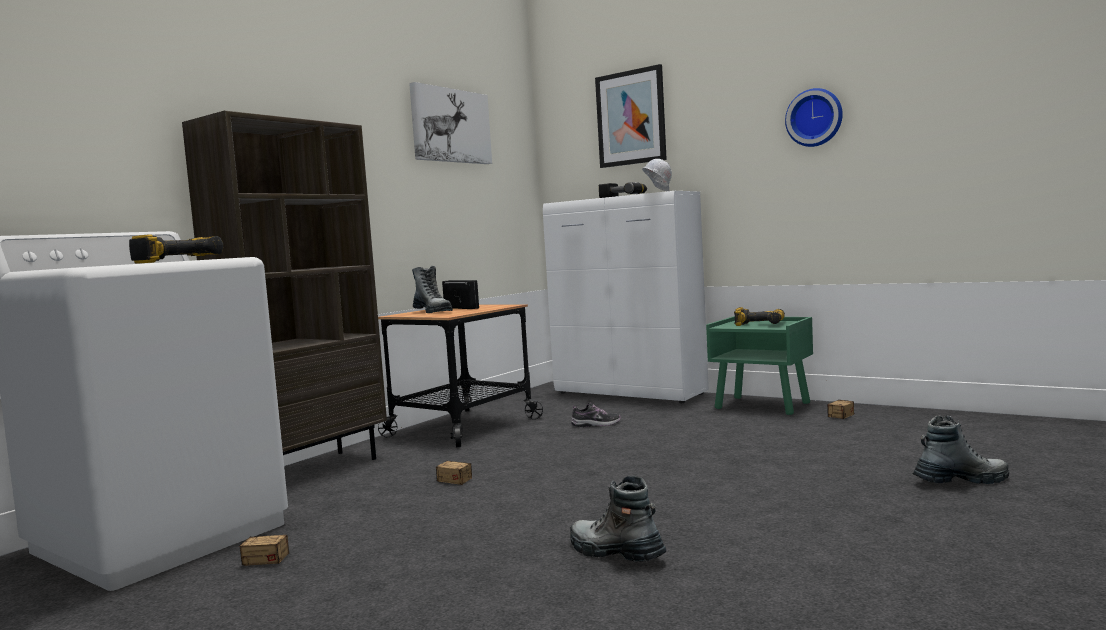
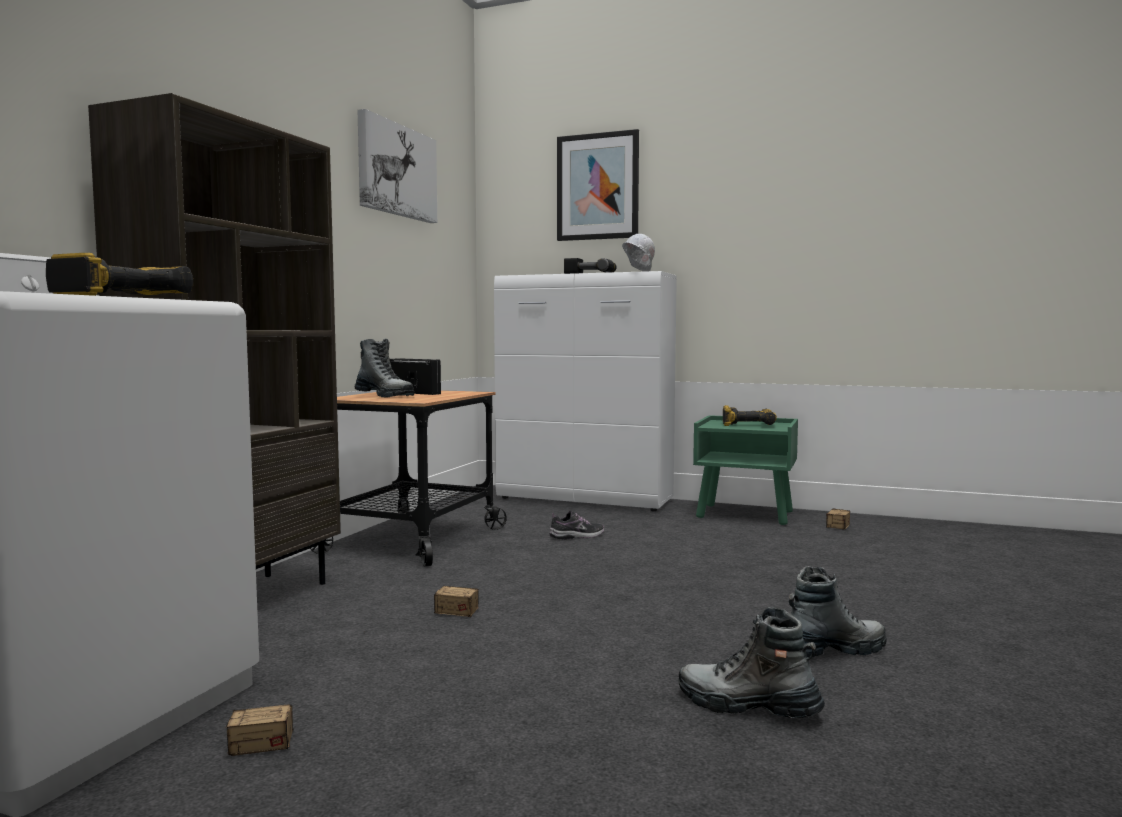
camera: 15 degrees left, 0 degrees up
wall clock [785,88,843,147] -> none
boot [912,416,1009,484] -> boot moved to [789,566,887,657]

